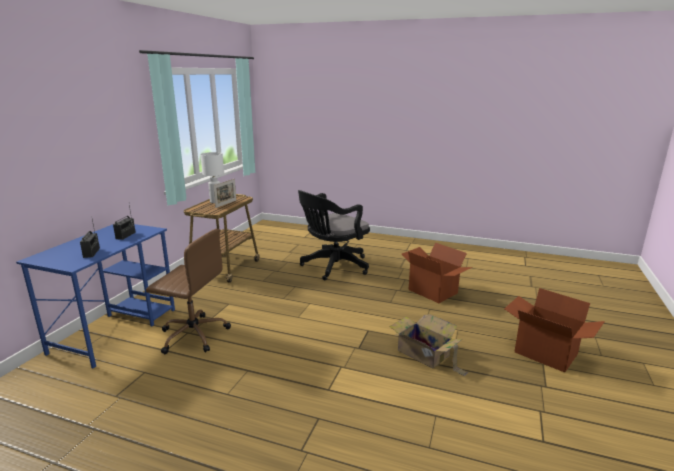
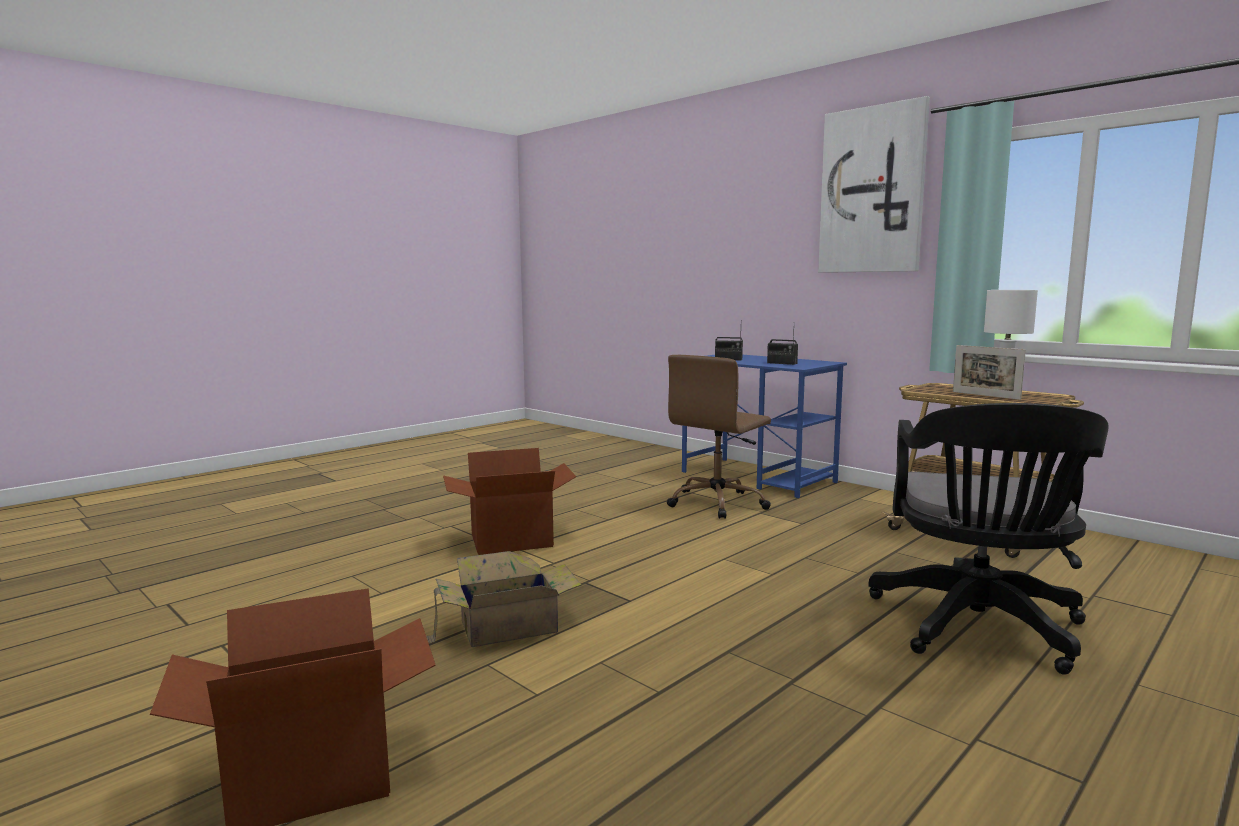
camera: 115 degrees right, 10 degrees down
black office chair [298,190,370,280] -> black office chair turned 150 degrees counterclockwise [868,403,1109,675]
cardboard box [402,243,473,303] -> cardboard box moved to [443,448,576,555]
none -> picture [818,96,930,273]

